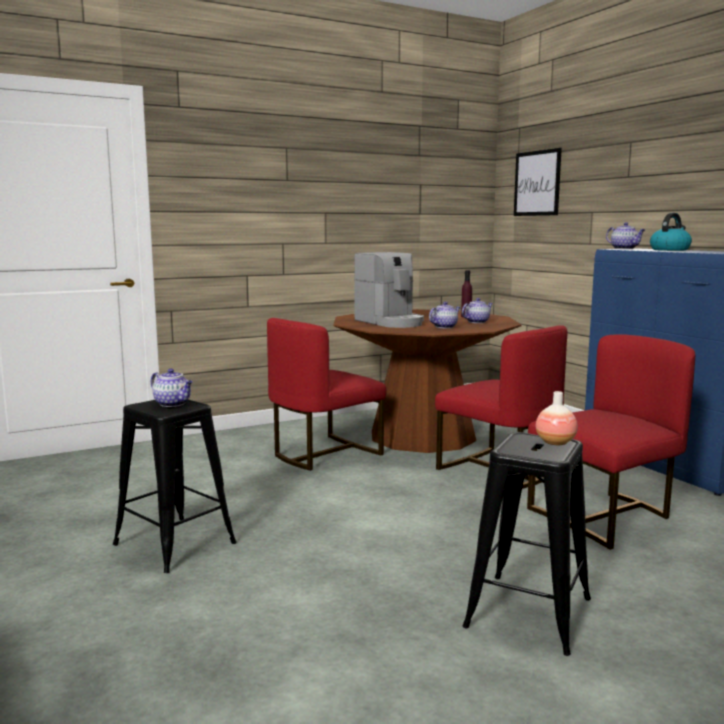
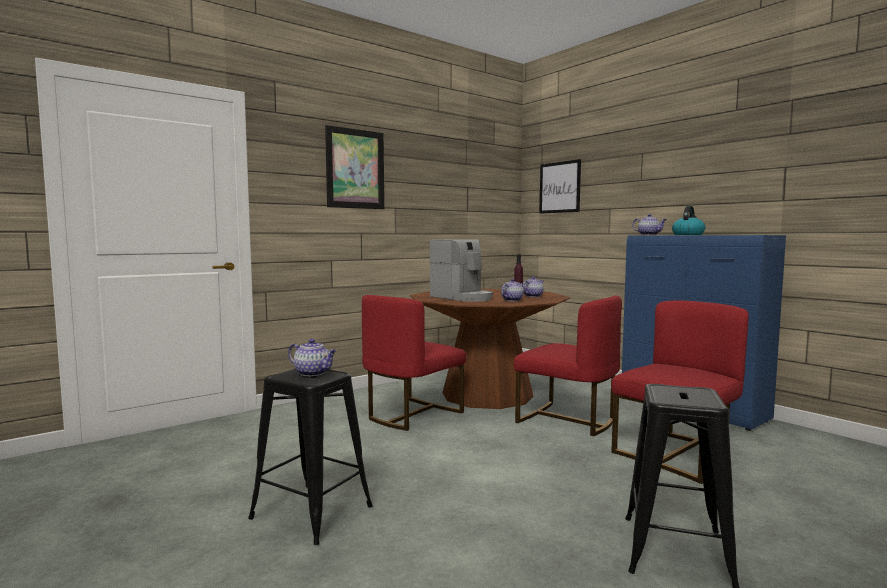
camera: 10 degrees left, 5 degrees down
vase [536,391,578,445] -> none
none -> picture [325,125,384,209]

